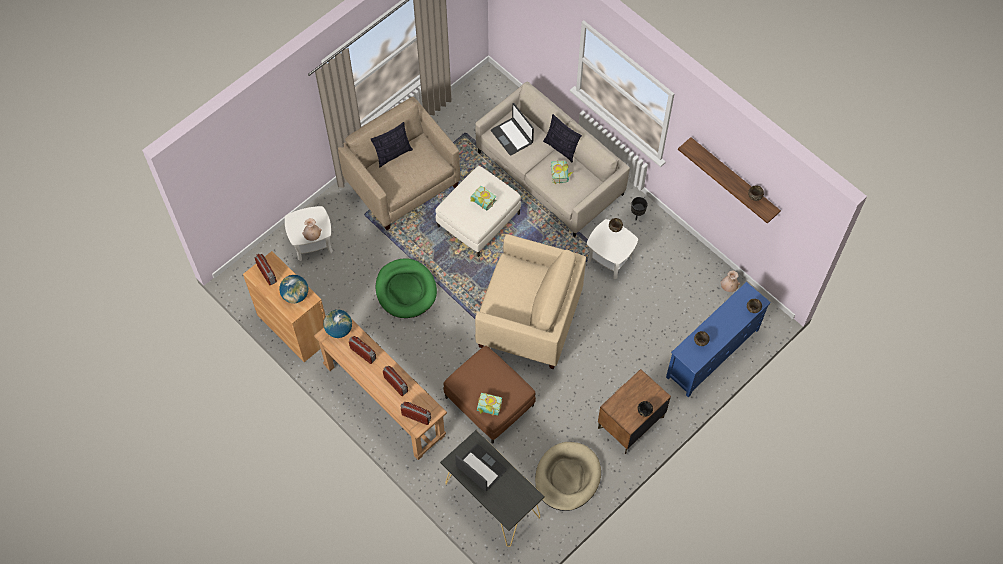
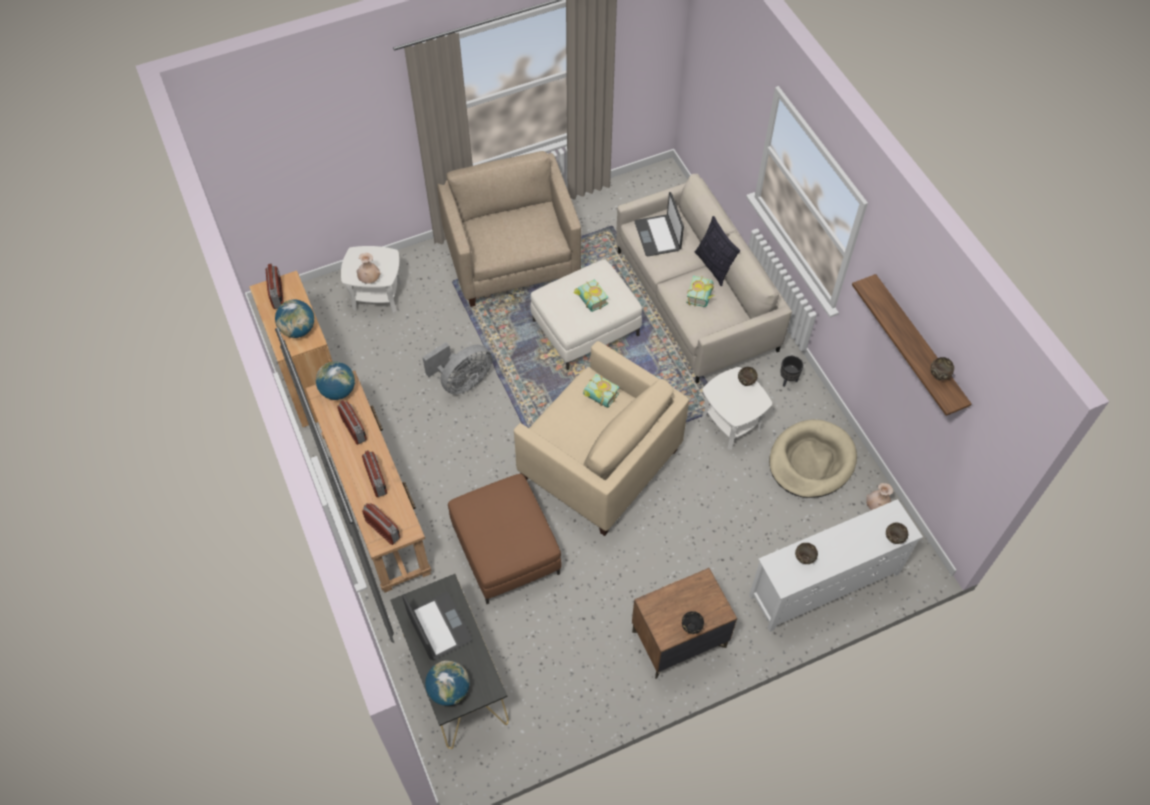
camera: 20 degrees right, 5 degrees down
pillow [371,122,413,167] -> none
green dog bed [376,258,437,318] -> grey fan [422,342,492,394]
book [477,393,502,416] -> book moved to [583,374,620,408]
beige dog bed [535,442,601,511] -> beige dog bed moved to [769,419,857,498]
blue tv stand [666,282,771,397] -> white tv stand [749,499,923,632]
none -> globe [425,660,469,706]

